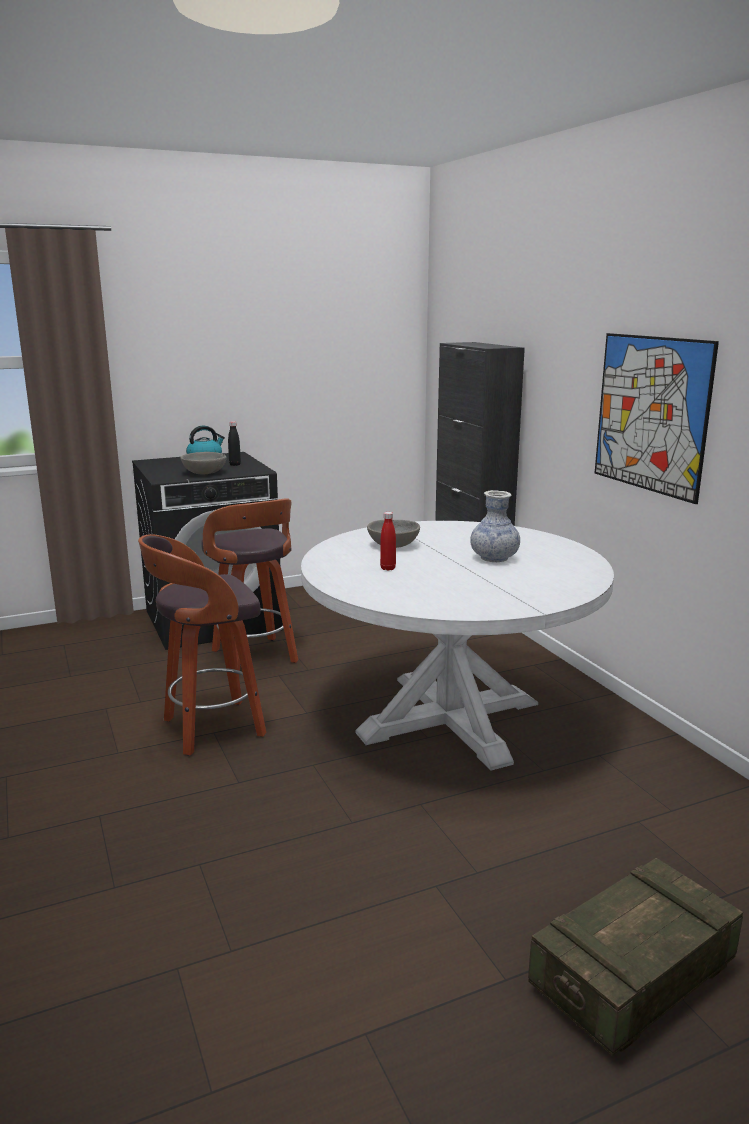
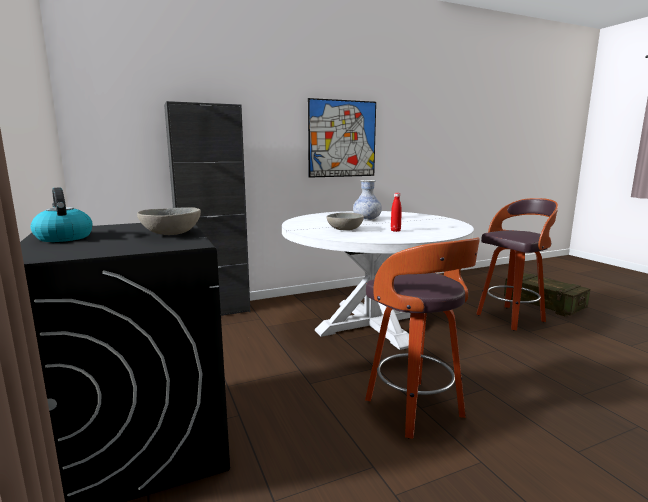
camera: 90 degrees left, 5 degrees down
stool [201,498,298,671] -> stool moved to [476,198,558,331]
black bottle [228,421,241,466] -> none

